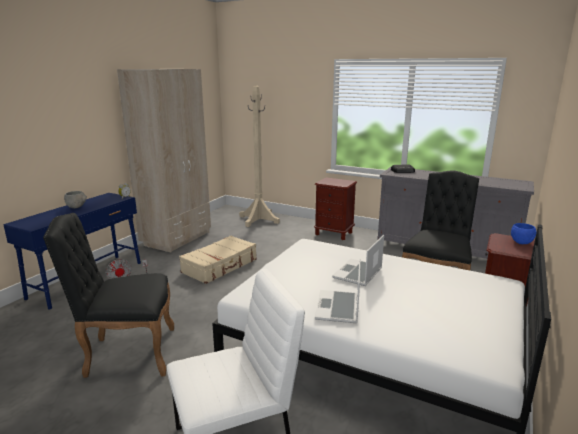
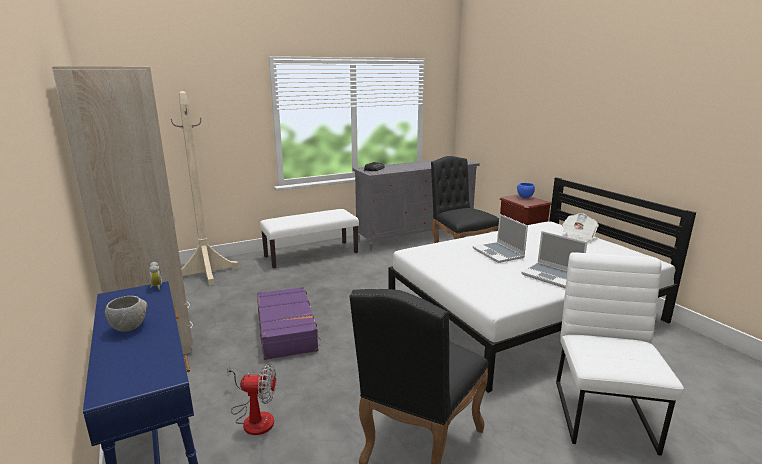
camera: 55 degrees left, 0 degrees up
beige suitcase [179,236,257,284] -> purple suitcase [257,287,321,360]
brown nightstand [314,177,357,240] -> white bench [260,209,359,268]
none -> newspaper [562,213,599,241]

